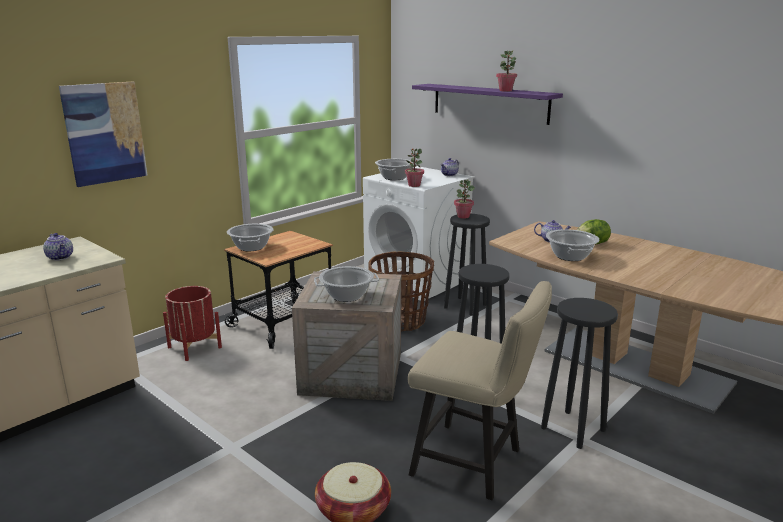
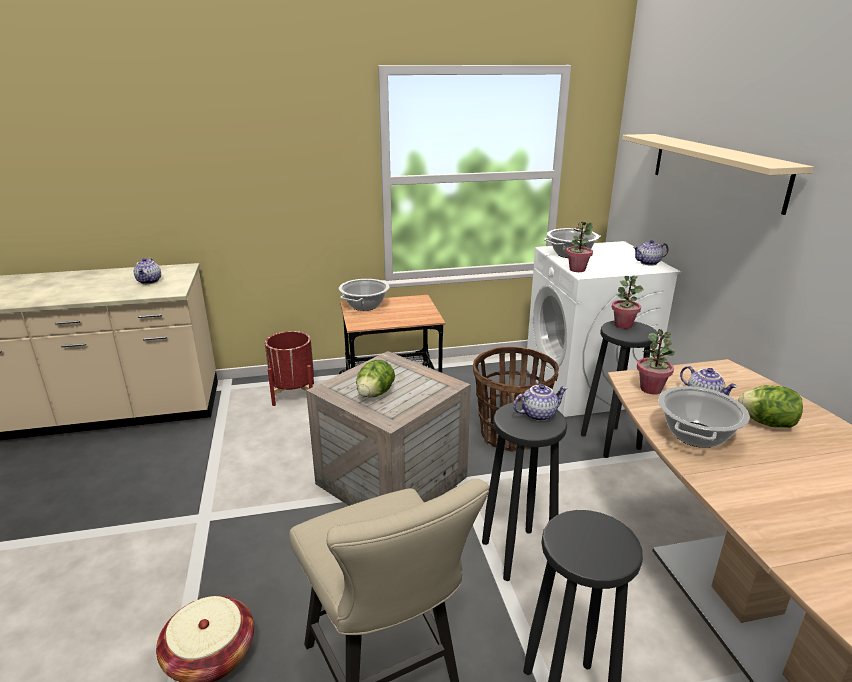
camera: 35 degrees right, 5 degrees up
picture [59,81,148,187] -> none
cooking pot [314,266,379,302] -> lettuce [356,360,395,397]
purple shelf [412,84,563,125] -> beige shelf [622,134,814,215]
potted plant [496,50,517,92] -> potted plant moved to [637,329,675,395]
none -> teapot [513,384,568,421]

